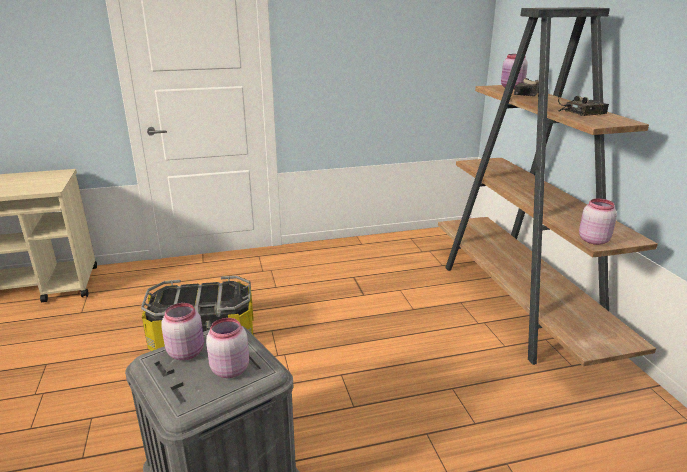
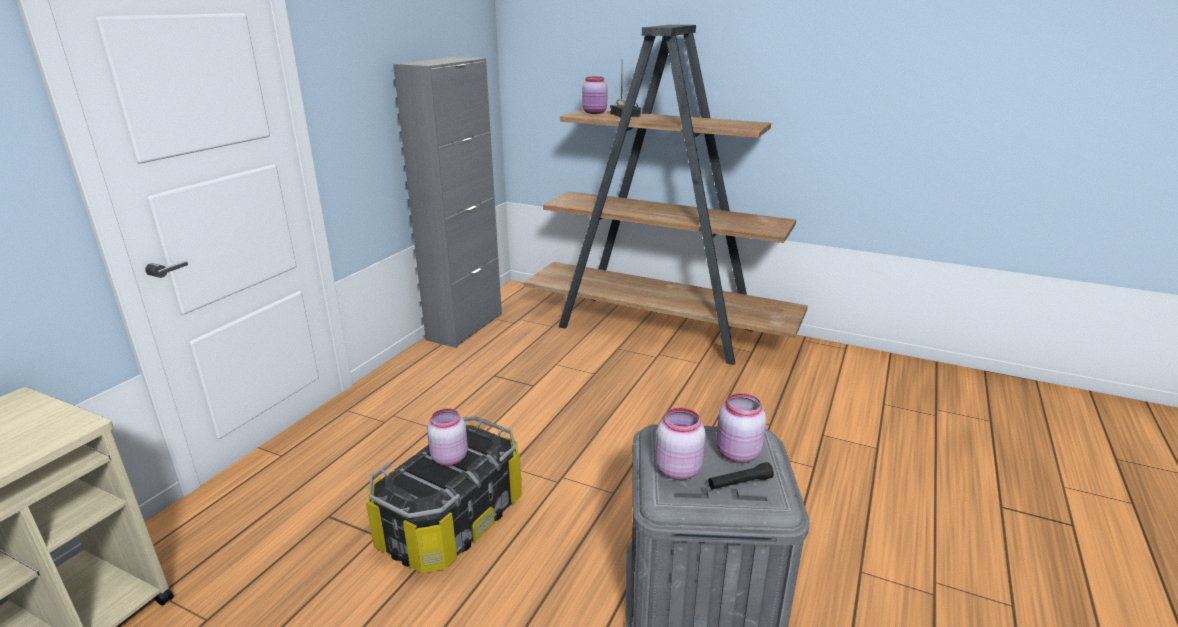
camera: 50 degrees left, 0 degrees up
radio [558,52,609,116] -> none
pink jar [579,198,617,245] -> pink jar moved to [427,408,468,466]
none -> grey cabinet [393,57,502,348]
none -> black flashlight [708,462,773,490]

